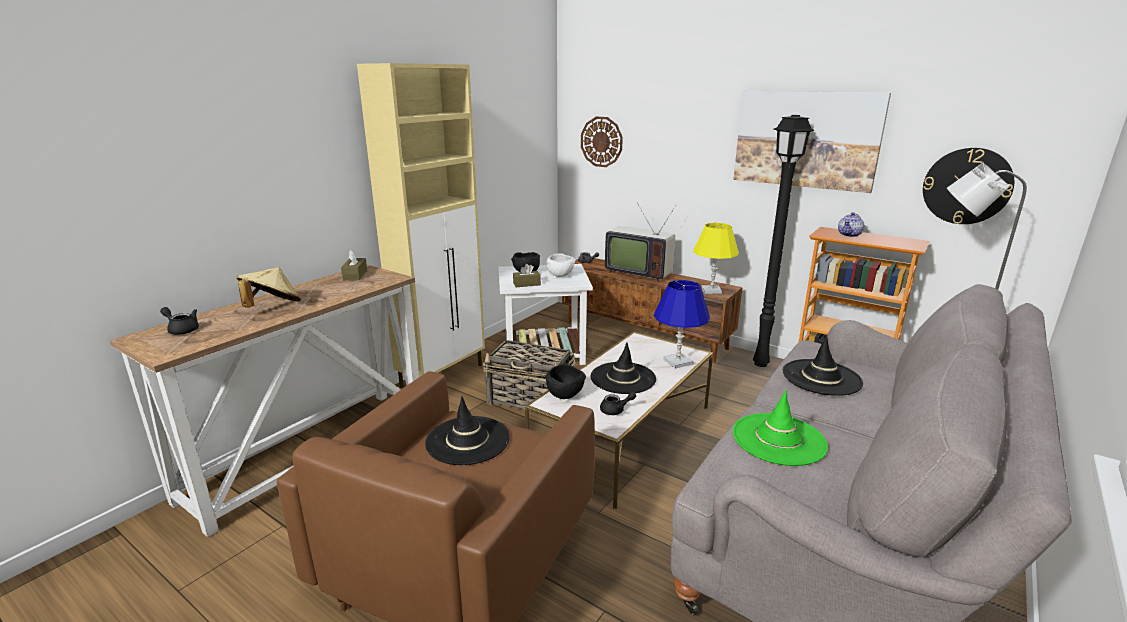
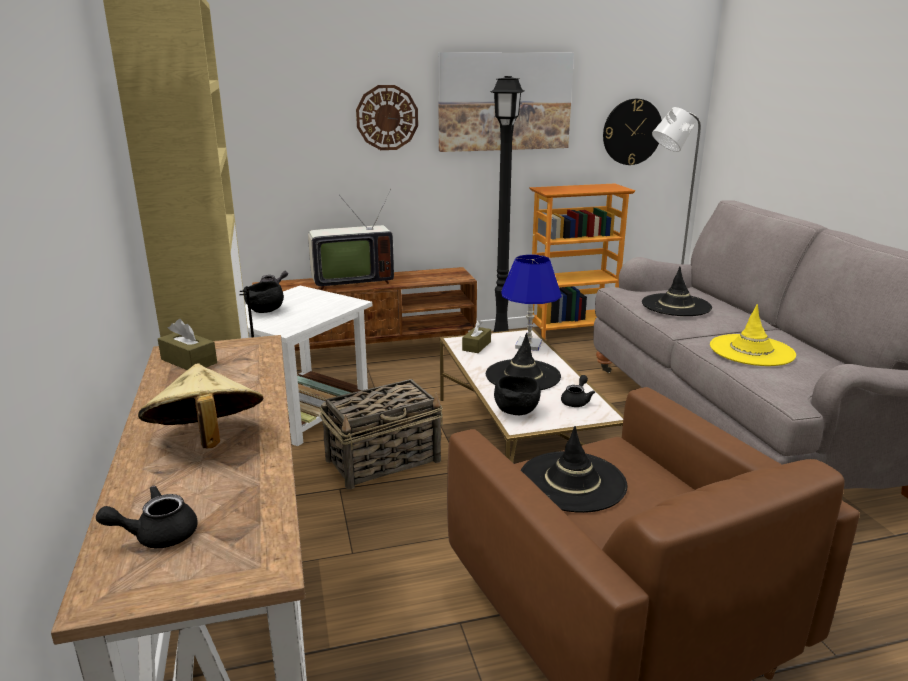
camera: 50 degrees left, 0 degrees up
brown tissue box [513,264,541,287] -> brown tissue box moved to [462,320,491,353]
white bowl [546,253,576,277] -> none
wall clock [581,117,623,167] -> wall clock moved to [356,85,418,150]
yellow table lamp [693,223,739,294] -> none
green hat [733,390,828,466] -> yellow hat [710,304,796,366]
teapot [838,212,864,237] -> none

